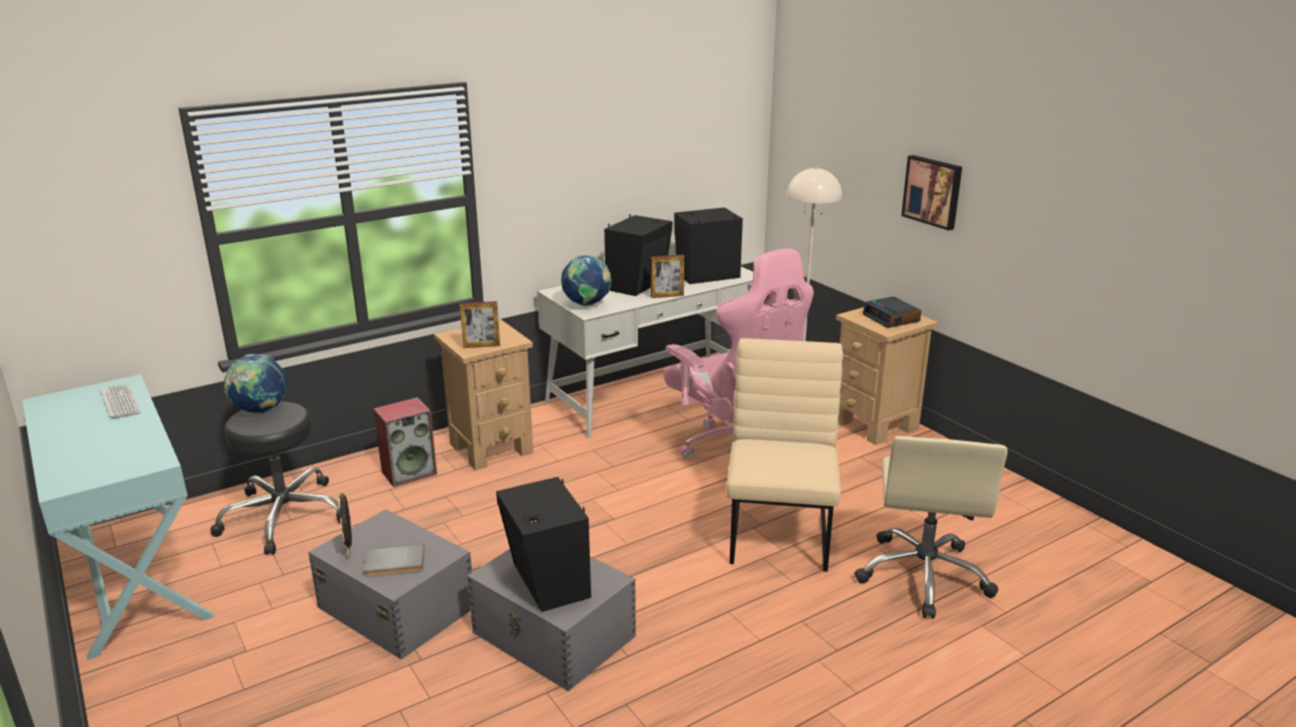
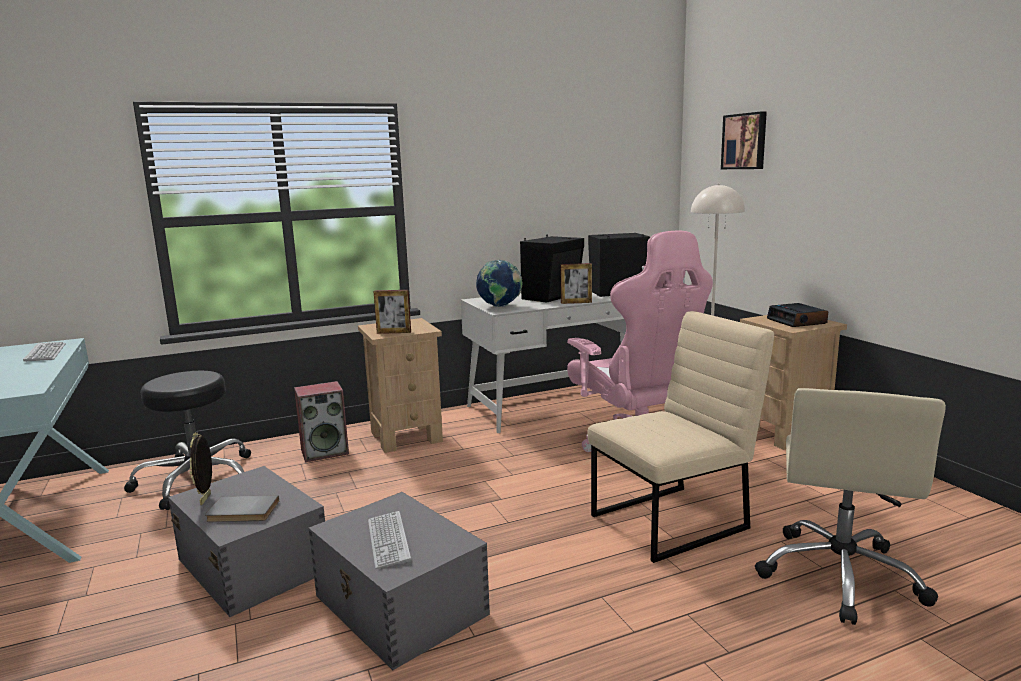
camera: 10 degrees right, 10 degrees down
globe [224,354,287,414] -> none
black speaker [496,477,591,612] -> keyboard [368,511,411,569]
beige chair [727,338,843,572] -> beige chair turned 45 degrees clockwise [587,311,774,563]
picture [901,155,962,231] -> picture moved to [721,111,767,169]

